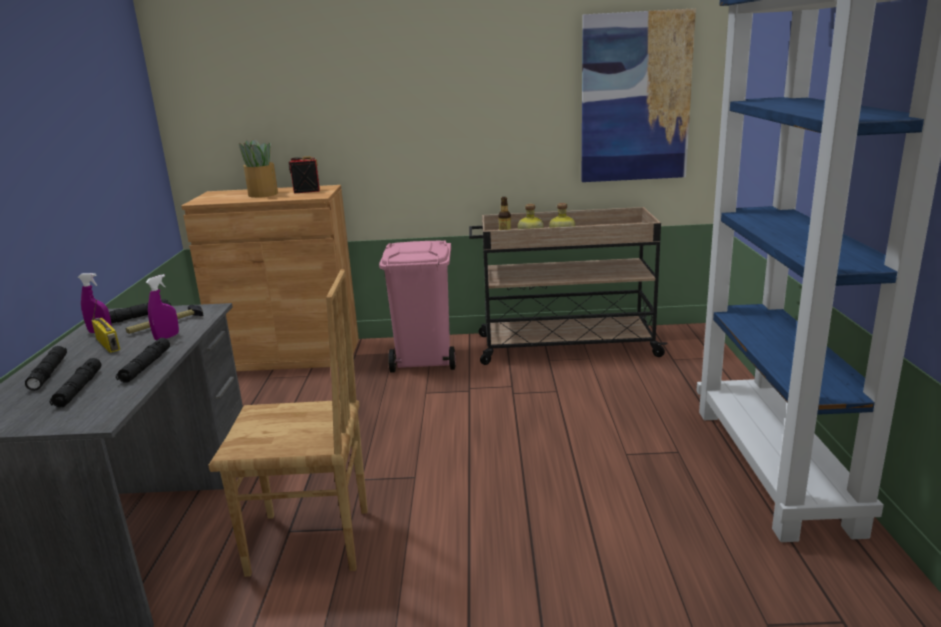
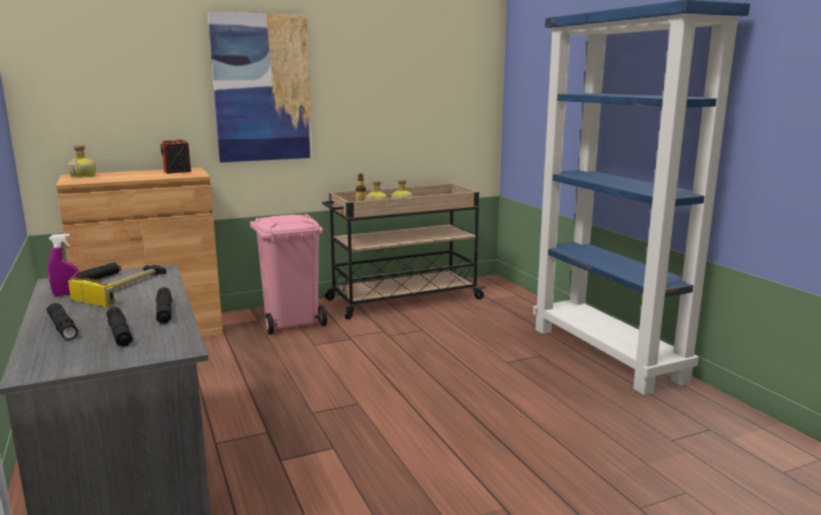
camera: 25 degrees left, 5 degrees down
purple spray bottle [145,274,179,340] -> none
brown chair [208,269,368,577] -> none
potted plant [238,139,278,198] -> none
picture [581,8,696,182] -> picture moved to [208,11,312,163]
none -> bottle [68,145,96,178]

